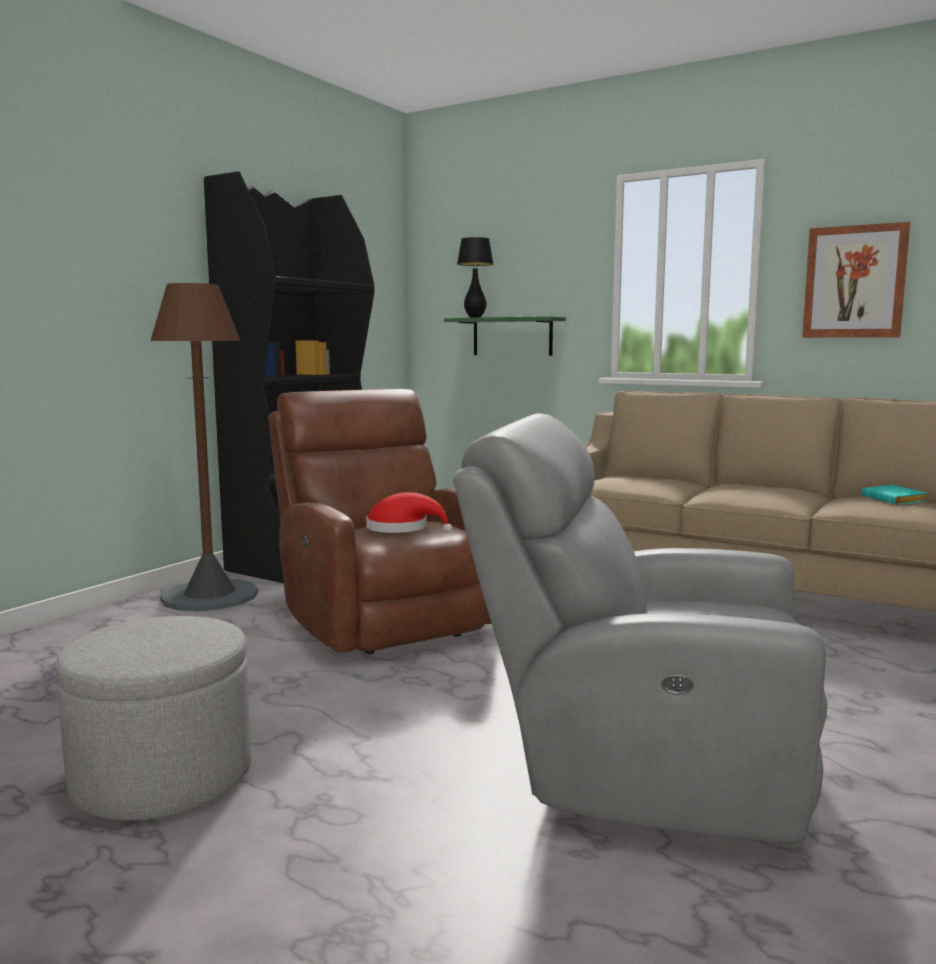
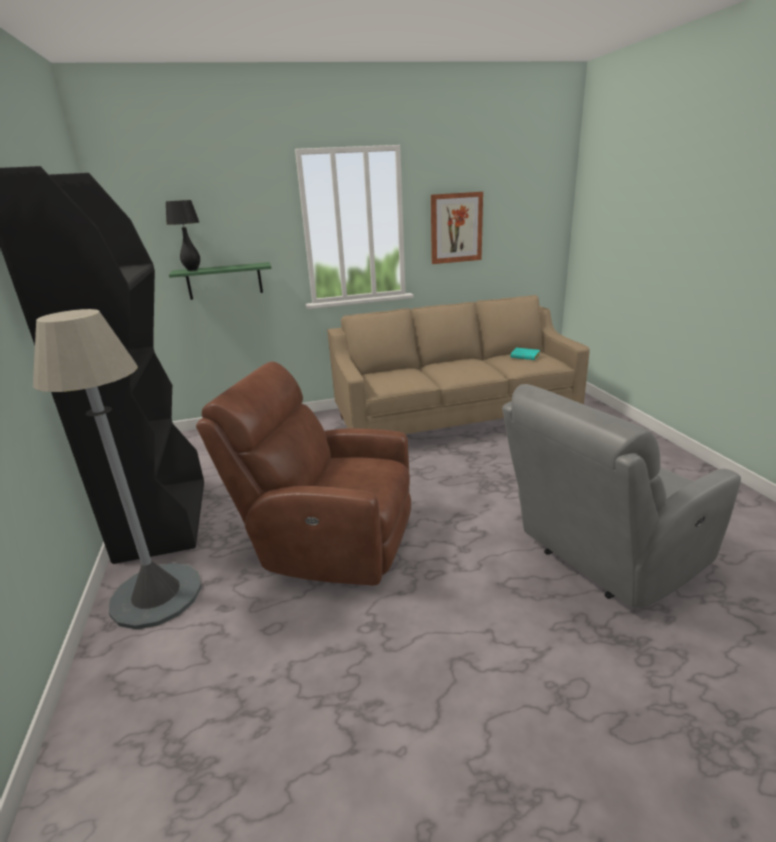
camera: 45 degrees left, 15 degrees up
grey ottoman [56,616,251,821] -> none
brown floor lamp [151,283,258,612] -> grey floor lamp [33,309,202,630]
red hat [366,492,453,533] -> none

